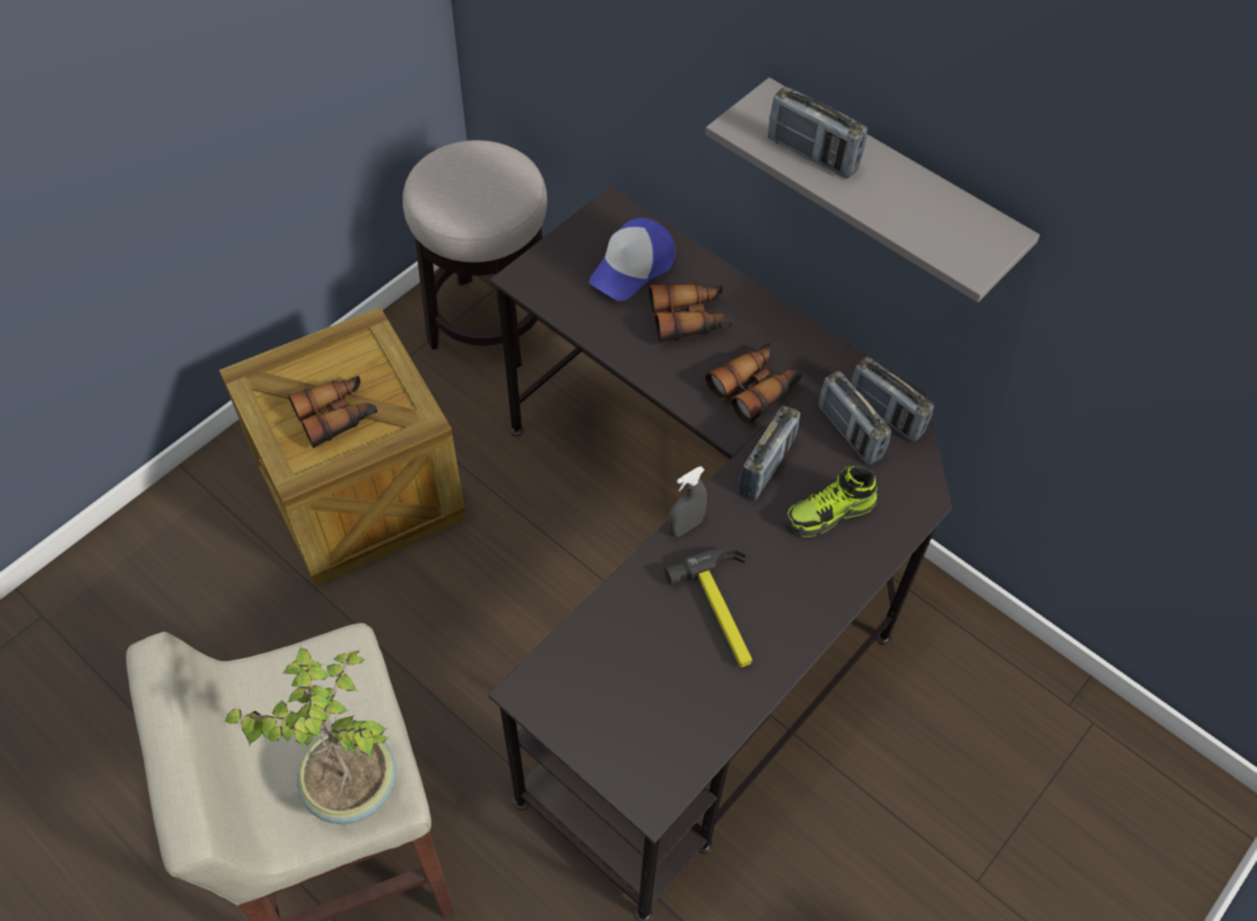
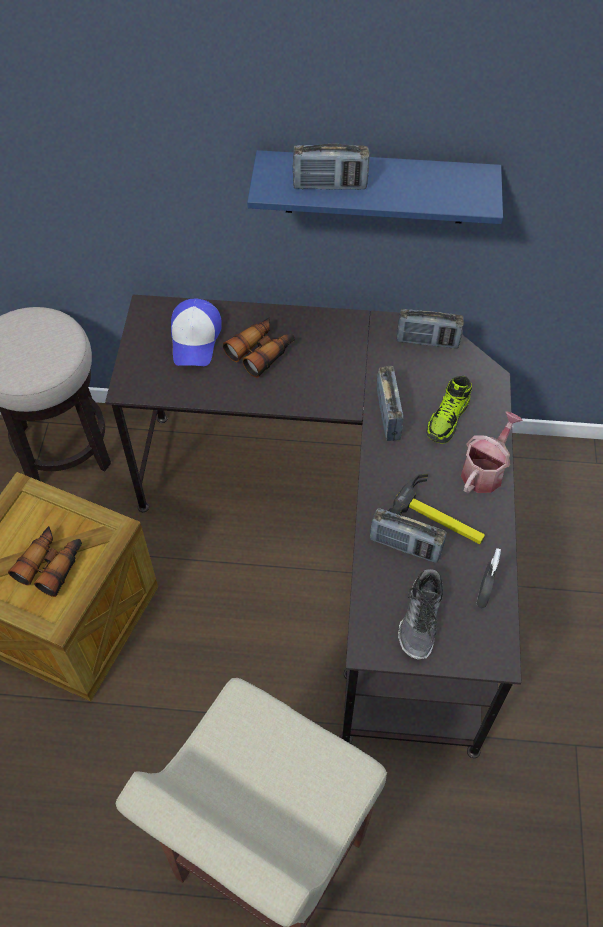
camera: 35 degrees left, 0 degrees up
potted plant [224,647,396,824] -> none
grey spray bottle [668,466,707,537] -> grey spray bottle moved to [476,548,501,608]
grey shelf [705,77,1040,302] -> blue shelf [247,150,503,224]
binoculars [705,343,802,424] -> none
radio [818,371,892,465] -> radio moved to [370,508,446,563]
none -> shoe [398,569,443,659]
none -> watering can [461,411,523,493]

